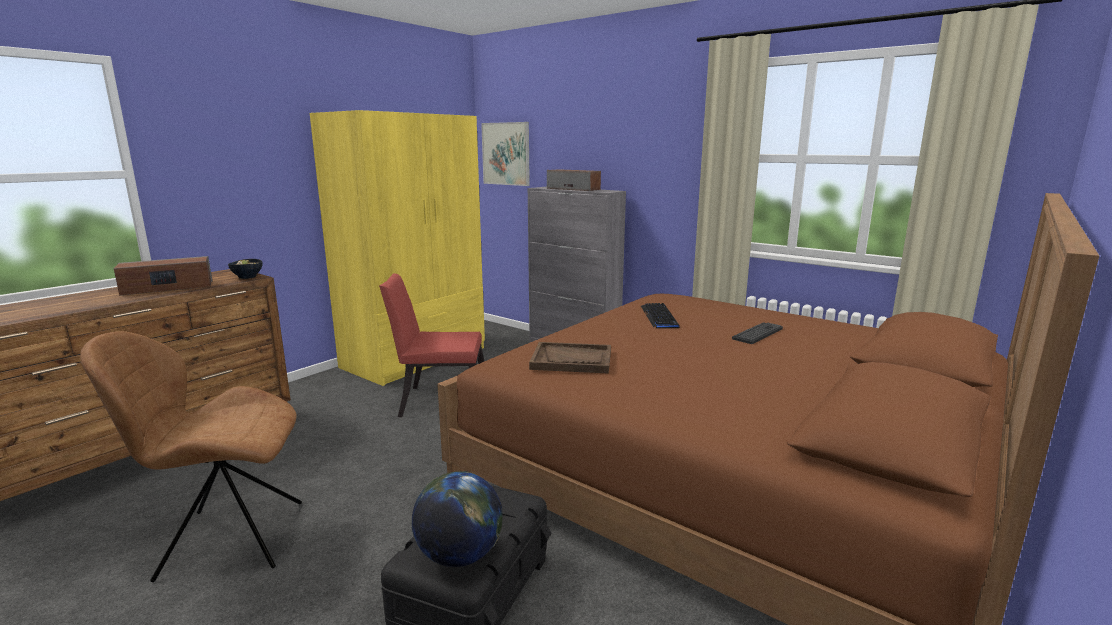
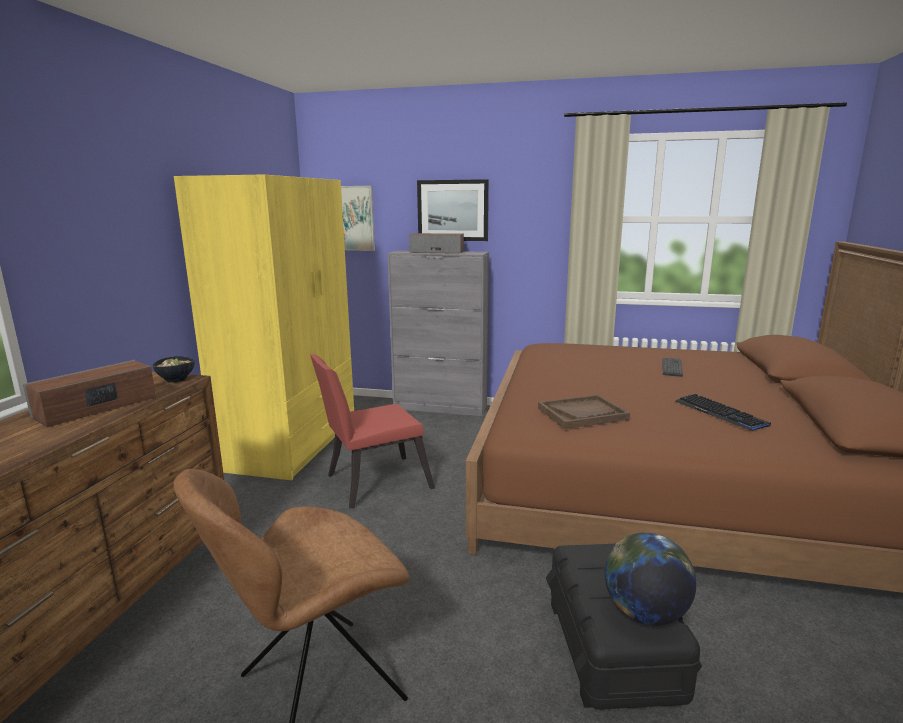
camera: 25 degrees left, 0 degrees up
keyboard [641,303,680,328] -> keyboard moved to [675,394,771,431]
none -> picture [417,179,489,241]

